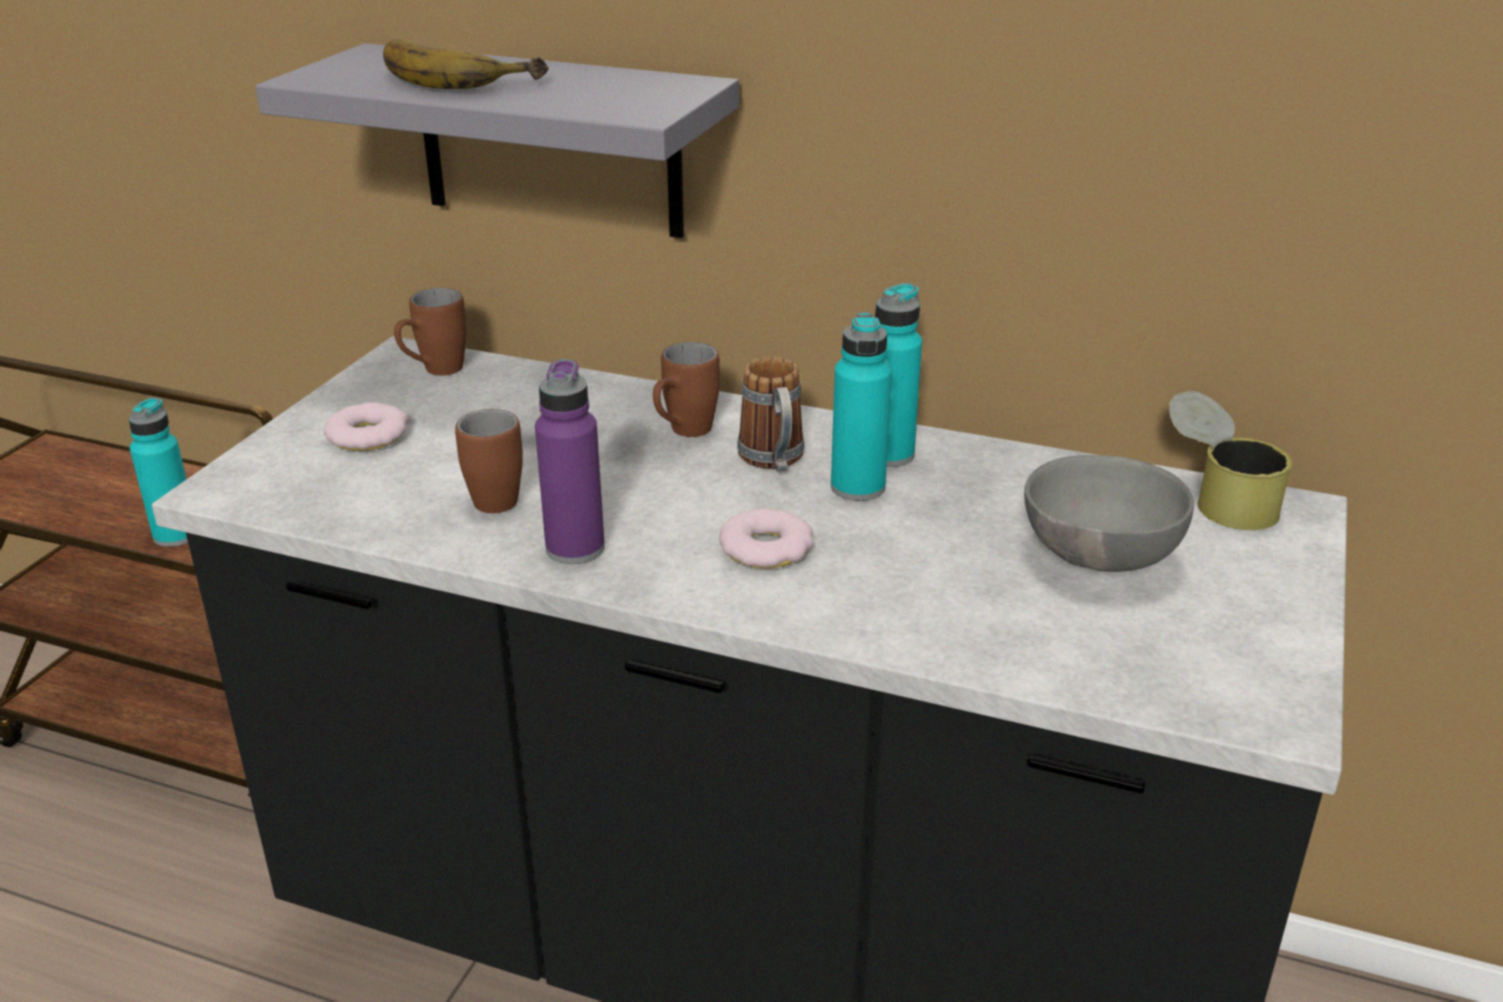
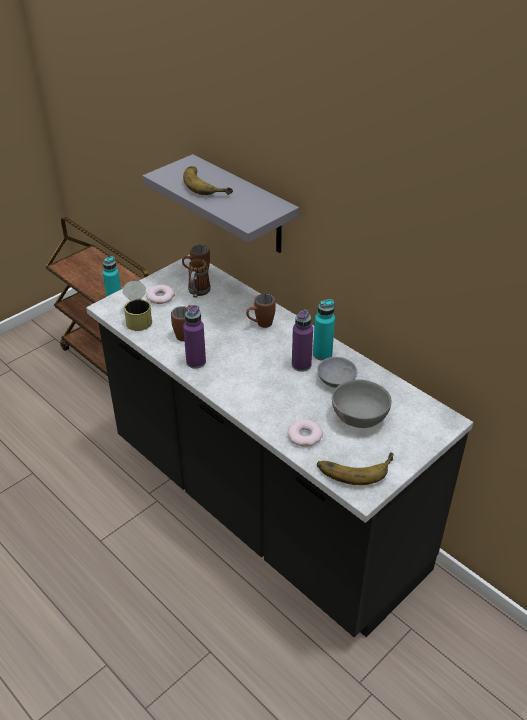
camera: 25 degrees right, 10 degrees up
donut [719,508,813,569] -> donut moved to [287,419,323,447]
mug [737,357,805,472] -> mug moved to [188,259,211,298]
turquoise bottle [831,313,892,501] -> purple bottle [292,310,313,372]
can [1169,391,1292,530] -> can moved to [123,281,152,331]
none -> grey bowl [317,357,357,388]
none -> banana [317,452,394,485]

